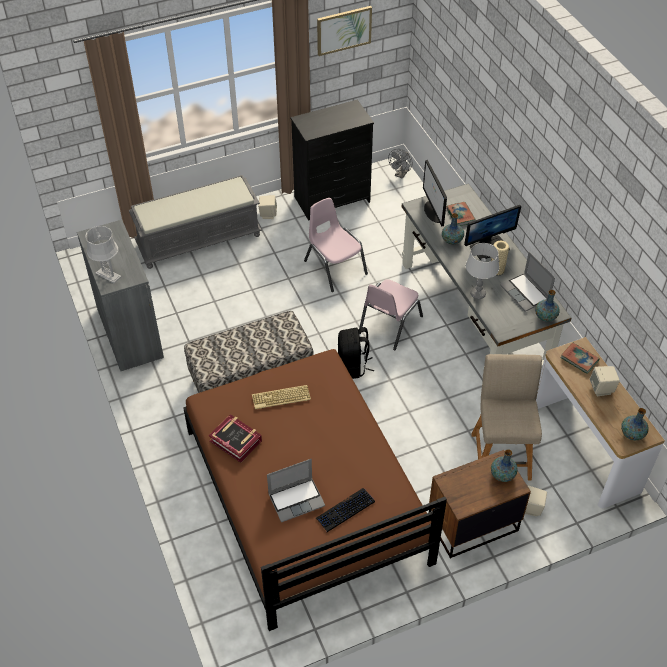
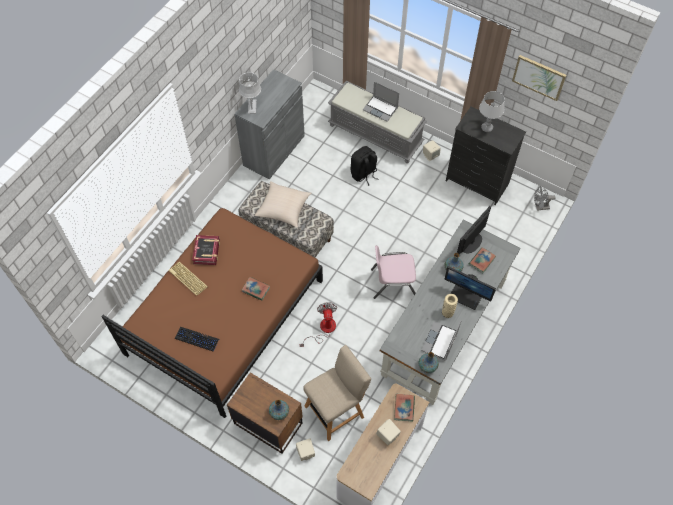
camera: 55 degrees right, 10 degrees up
keyboard [252,385,311,409] -> keyboard moved to [168,262,208,296]
laptop [267,459,325,522] -> laptop moved to [363,81,399,122]
pink chair [304,198,368,292] -> none
black backpack [338,327,374,379] -> black backpack moved to [351,146,378,186]
grey table lamp [466,243,499,299] -> grey table lamp moved to [479,91,505,132]
vase [621,408,649,440] -> none
none -> book [241,277,270,301]
none -> beige pillow [255,181,311,228]
none -> fan [300,302,337,347]

